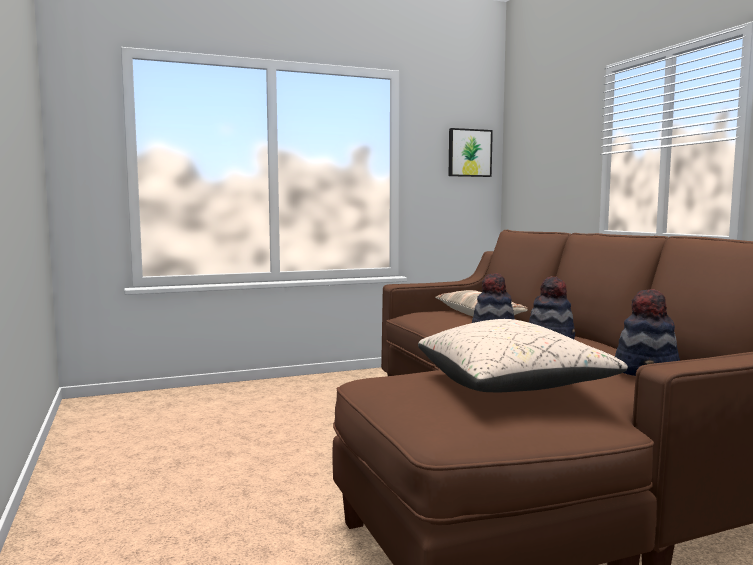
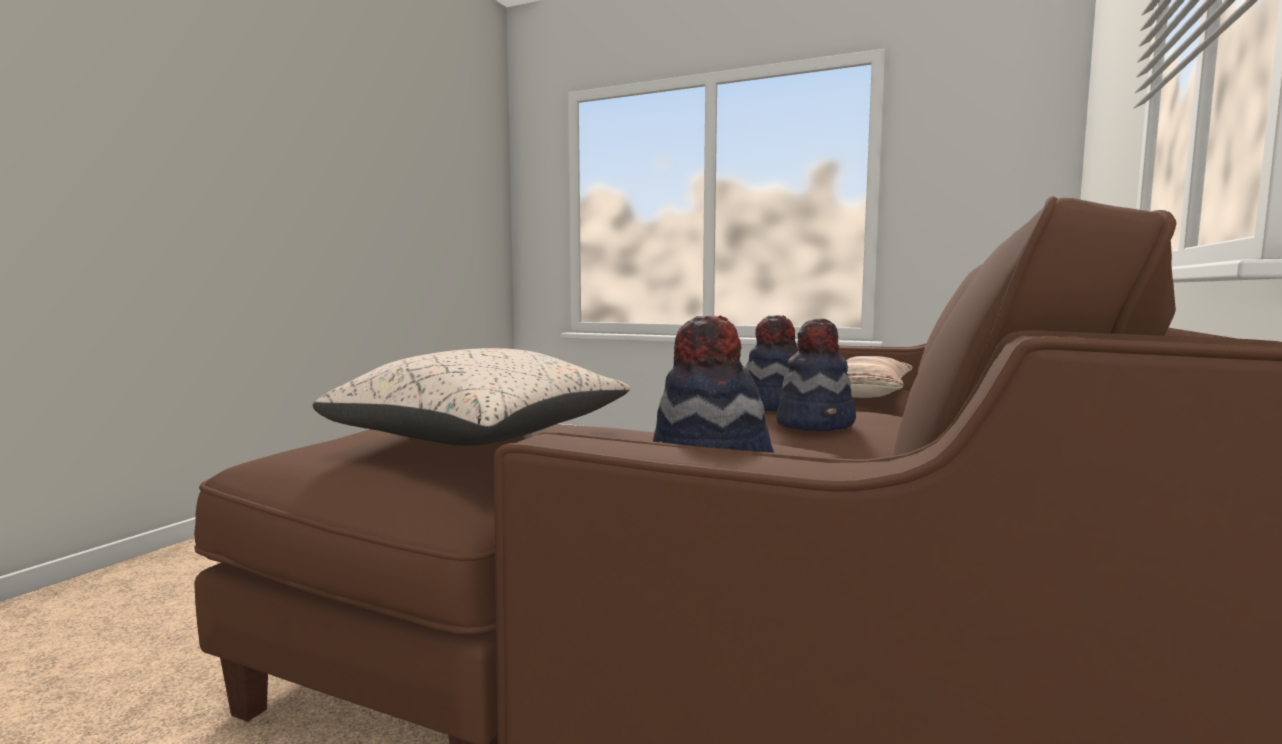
camera: 45 degrees right, 0 degrees up
picture [449,128,493,177] -> none

